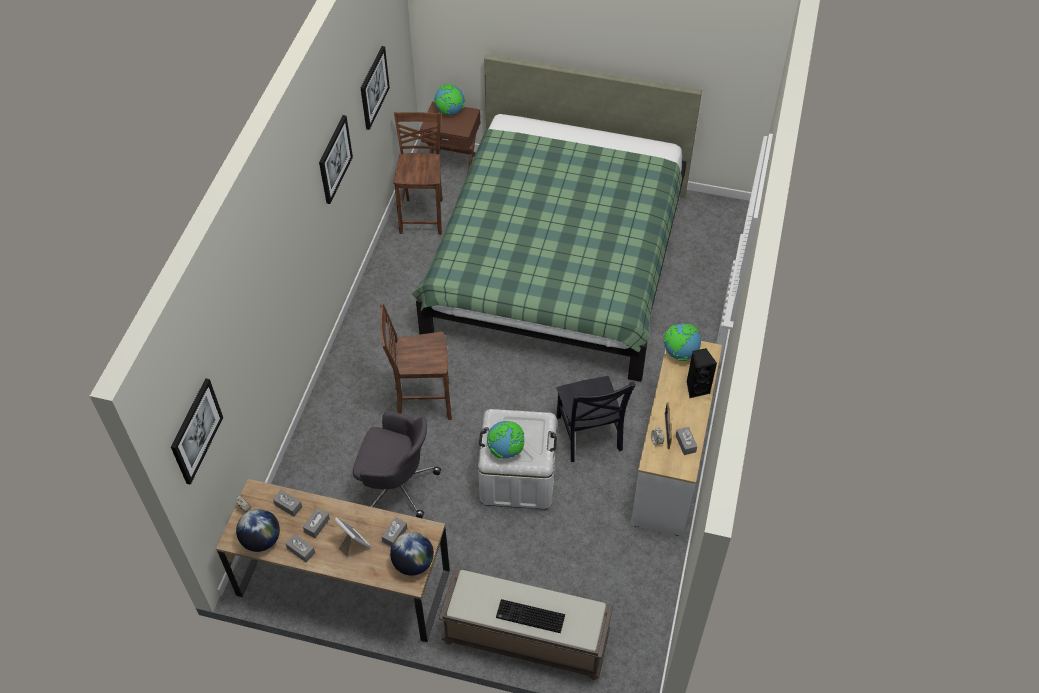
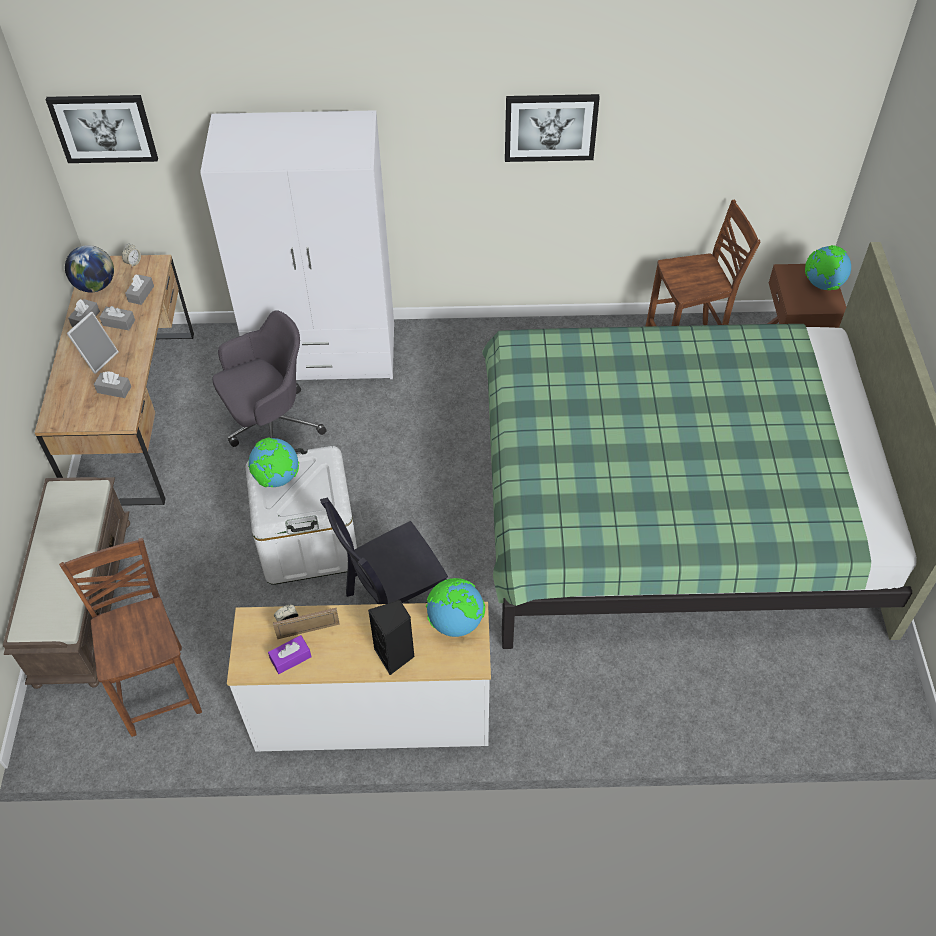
camera: 75 degrees right, 0 degrees up
grey office chair [353,411,441,518] -> grey office chair turned 120 degrees counterclockwise [212,310,327,447]
picture [361,46,390,130] -> none
brown chair [380,304,452,420] -> brown chair moved to [59,538,202,737]
globe [390,532,434,575] -> none
keyboard [496,599,565,633] -> none
grey tissue box [676,427,697,455] -> purple tissue box [268,635,311,674]
none -> white wardrobe [200,110,394,380]

